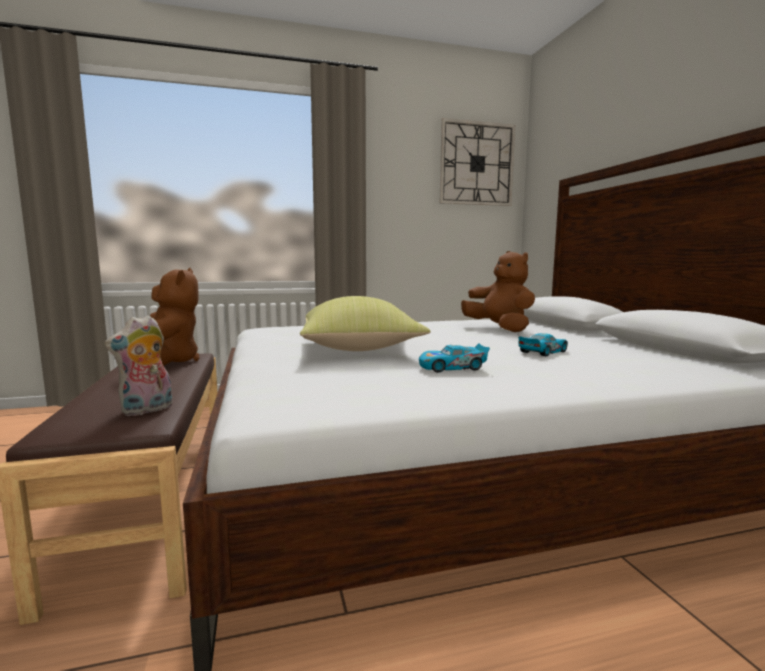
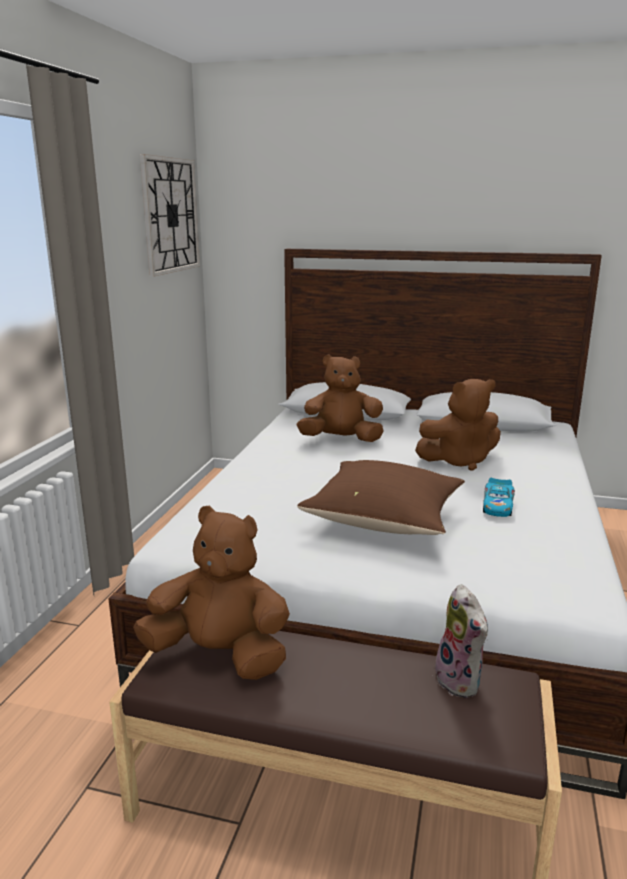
camera: 60 degrees left, 10 degrees up
yellow pillow [300,296,431,351] -> brown pillow [297,460,465,535]
toy car [518,333,568,356] -> brown plush toy [415,379,501,471]

